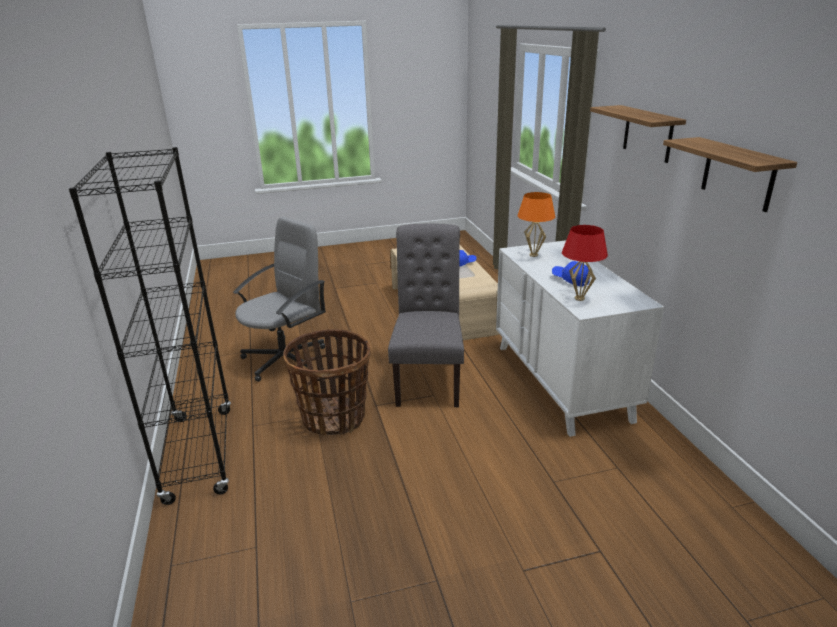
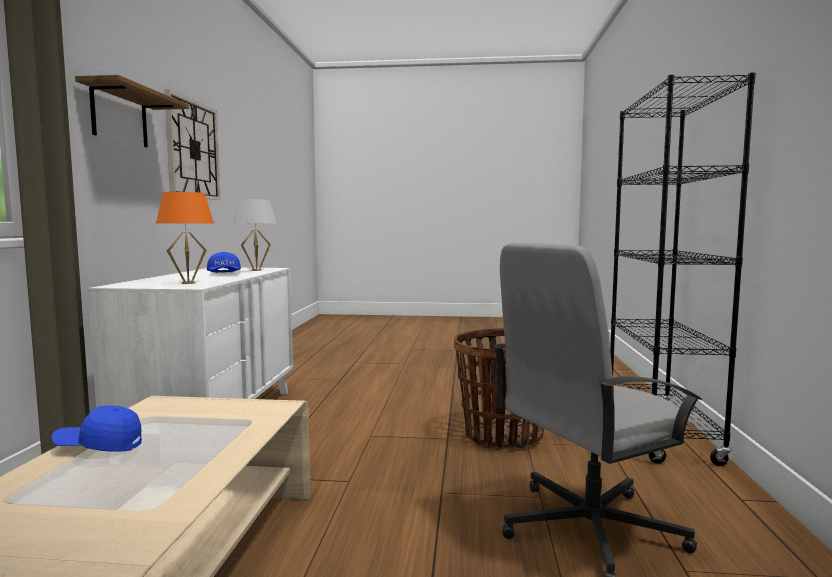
camera: 160 degrees left, 20 degrees down
grey chair [388,224,464,407] -> none
red table lamp [562,225,608,301] -> white table lamp [233,199,277,271]
shelf [663,137,797,212] -> wall clock [164,89,221,200]

